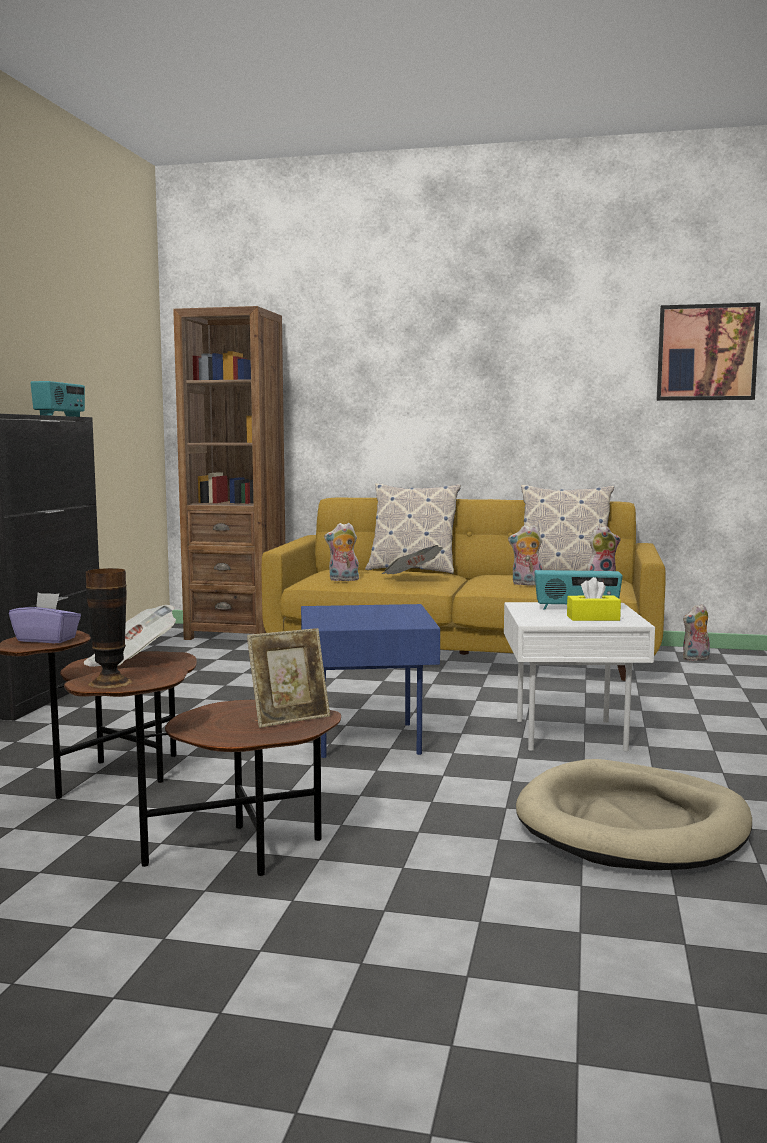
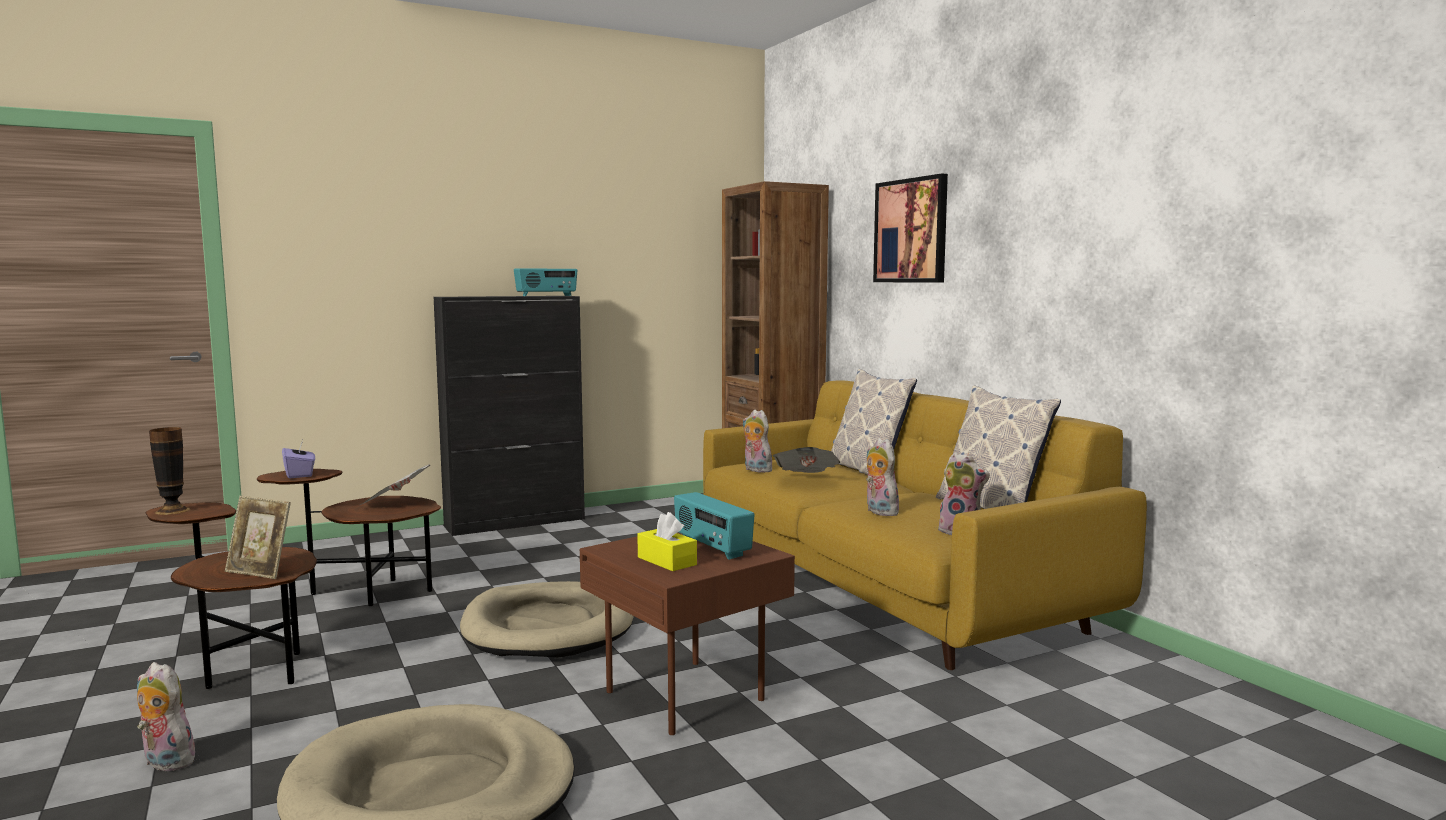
camera: 50 degrees right, 0 degrees up
blue side table [301,604,440,758] -> beige dog bed [460,581,634,658]
white side table [504,602,655,751] -> brown side table [580,532,795,735]
picture [657,303,760,401] -> picture moved to [873,173,948,283]
plush toy [683,604,710,661] -> plush toy moved to [137,662,195,771]

